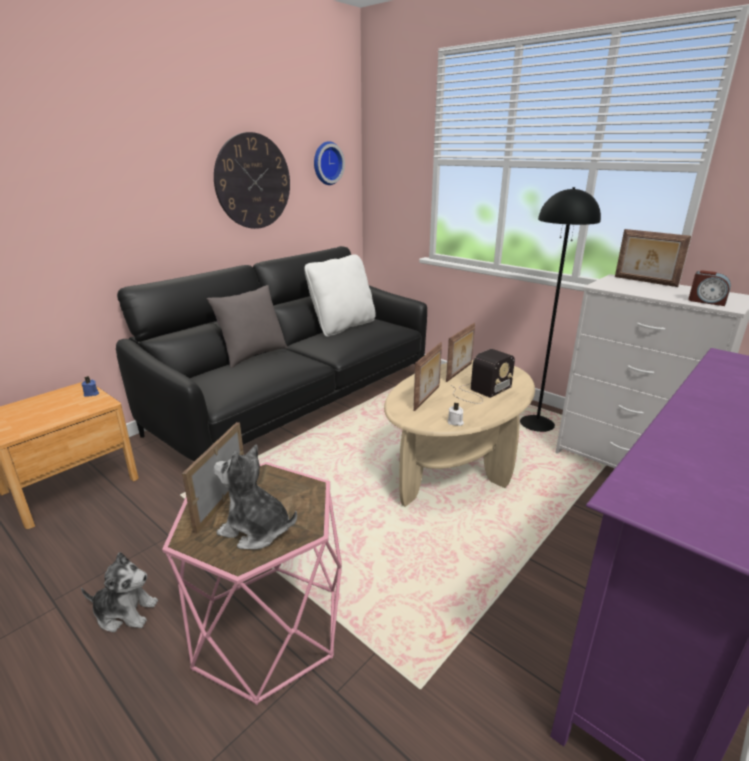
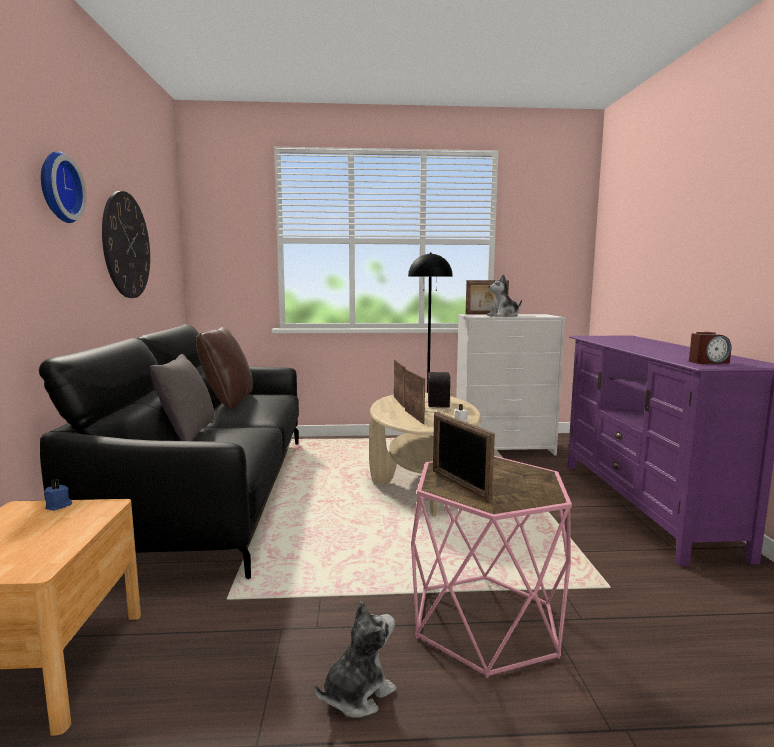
camera: 45 degrees left, 15 degrees down
plush toy [213,444,297,550] -> plush toy moved to [487,274,522,317]
white pillow [305,255,376,337] -> brown pillow [196,327,253,409]
wall clock [314,141,345,185] -> wall clock moved to [41,151,86,223]
alarm clock [688,270,731,306] -> alarm clock moved to [689,332,731,364]

